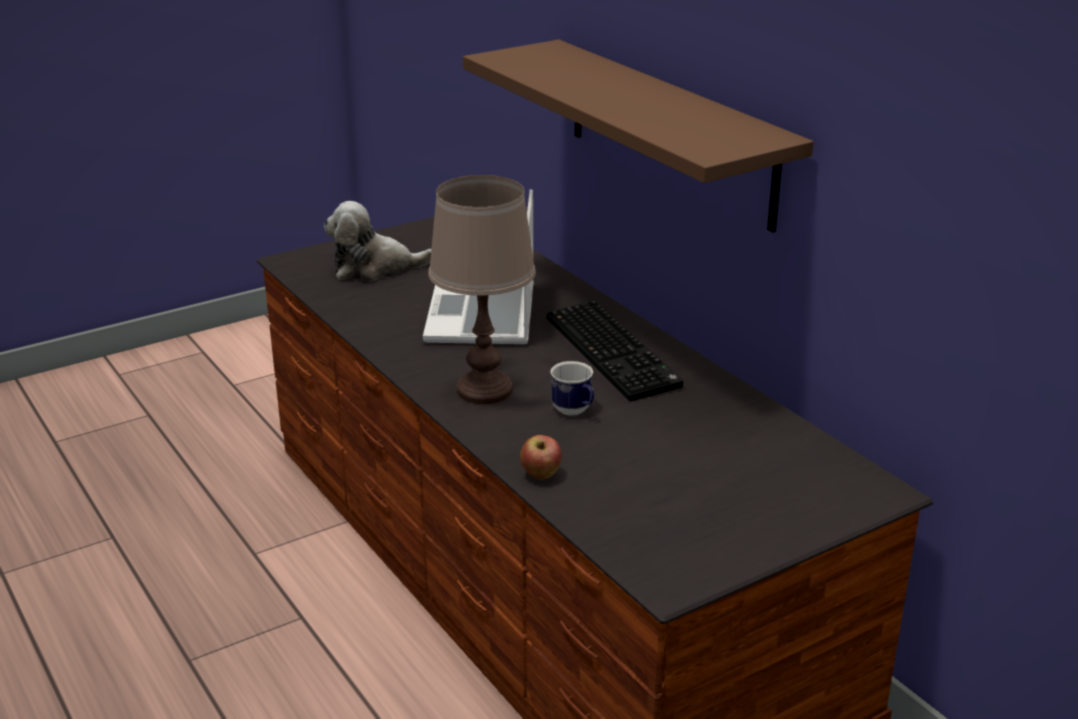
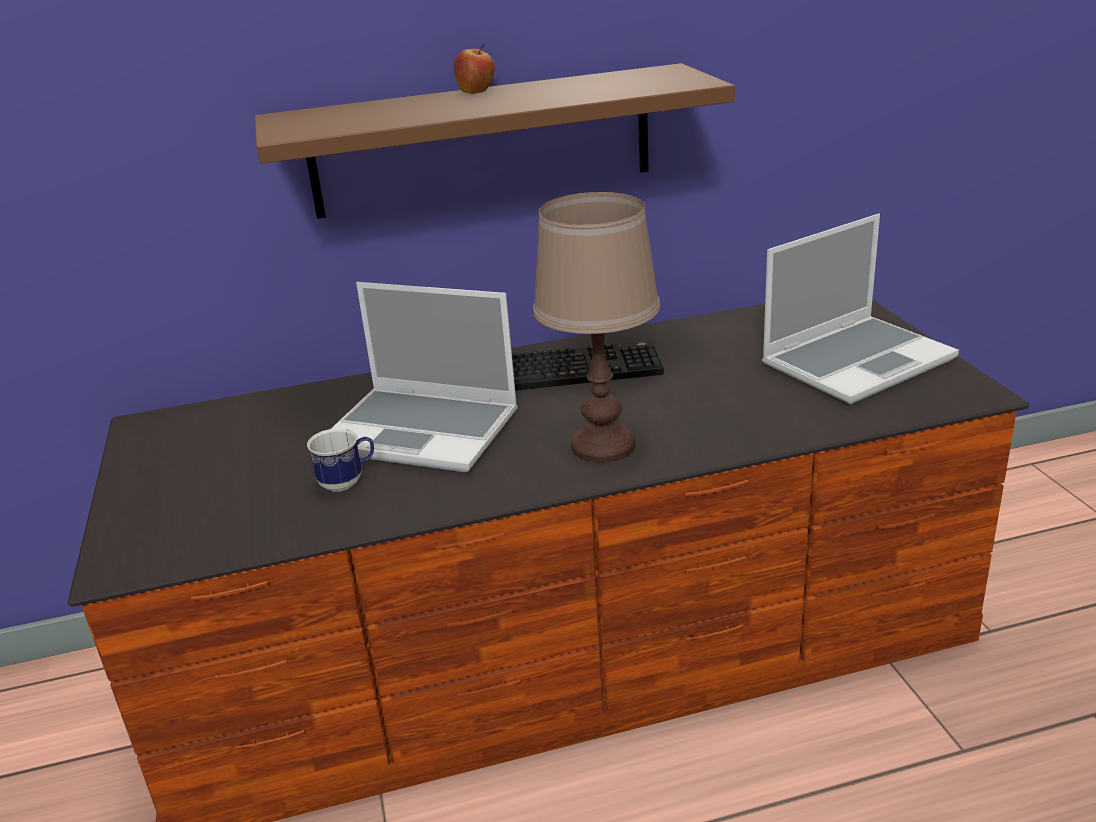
camera: 70 degrees left, 0 degrees up
plush toy [324,201,431,282] -> none
apple [520,435,562,480] -> apple moved to [454,44,495,94]
mug [550,361,594,415] -> mug moved to [307,428,374,492]
none -> laptop [762,214,959,404]

